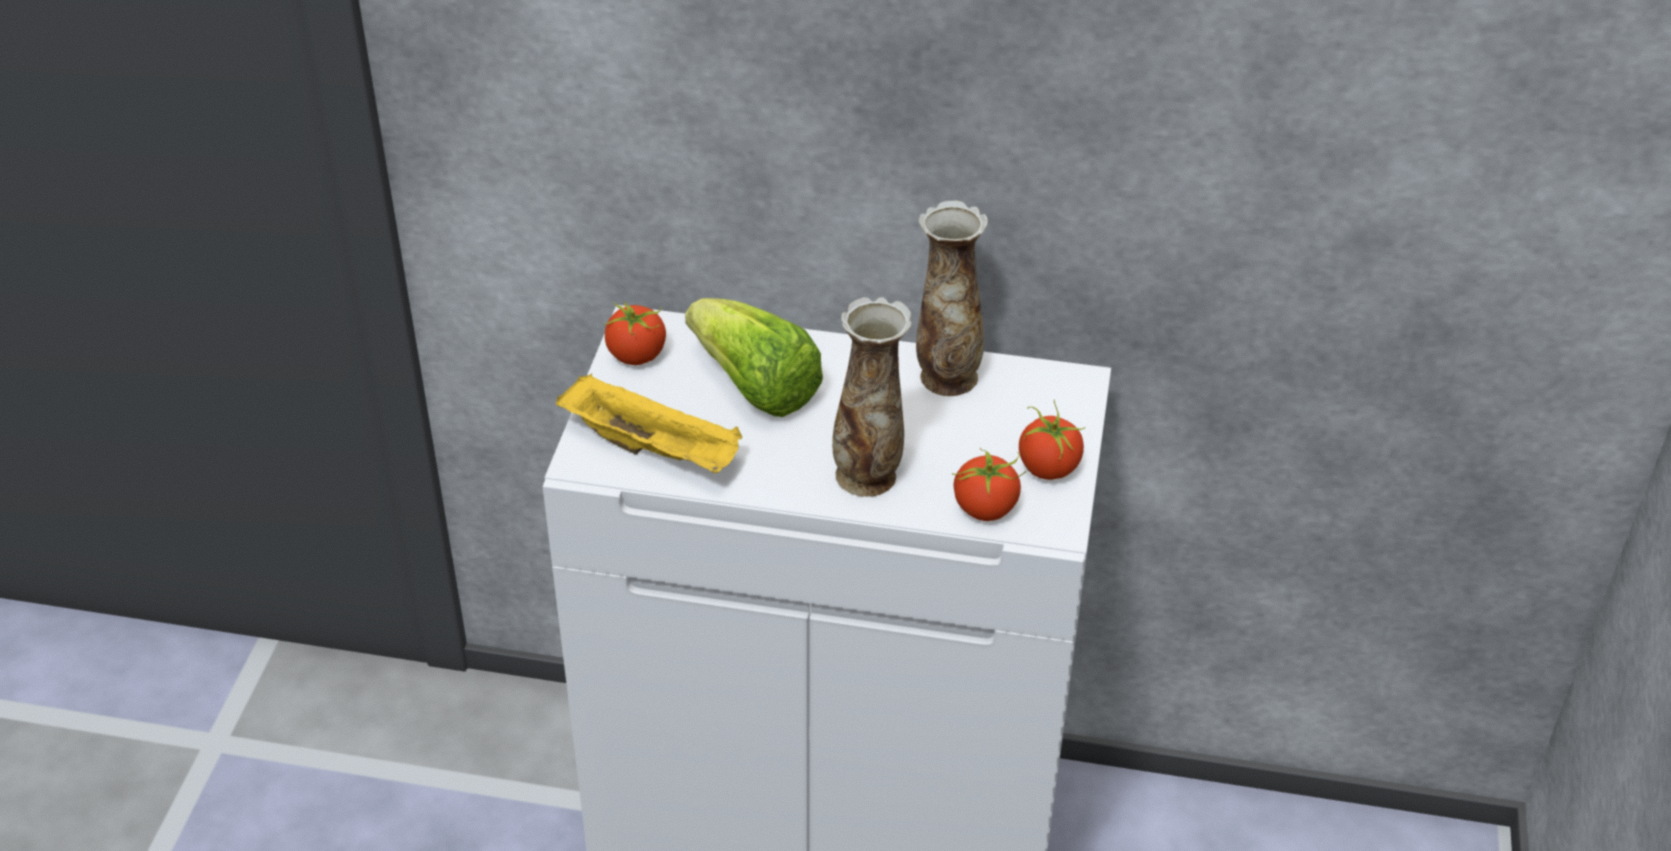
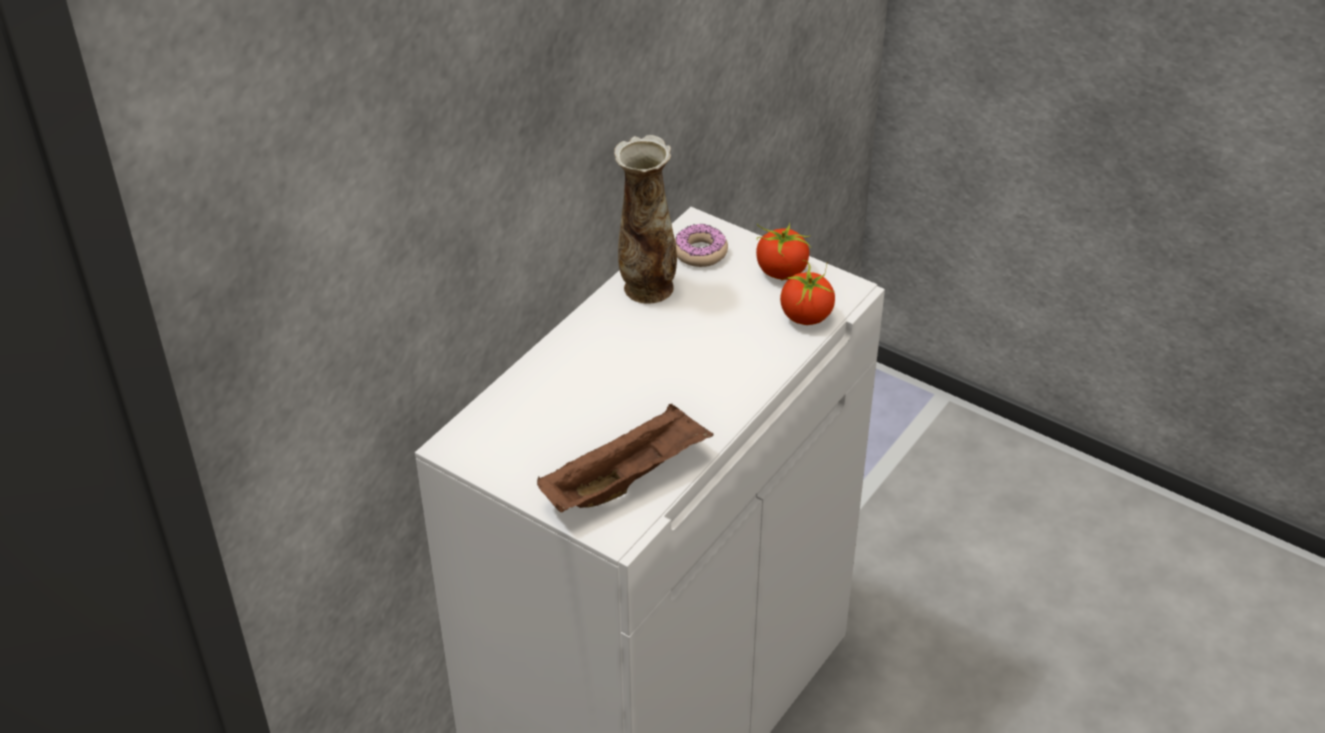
camera: 65 degrees left, 0 degrees up
yellow tray [556,374,742,473] -> brown tray [537,404,714,512]
tomato [605,302,666,365] -> none
lettuce [685,298,823,417] -> none
vase [832,297,912,497] -> none
none -> donut [675,223,728,267]

